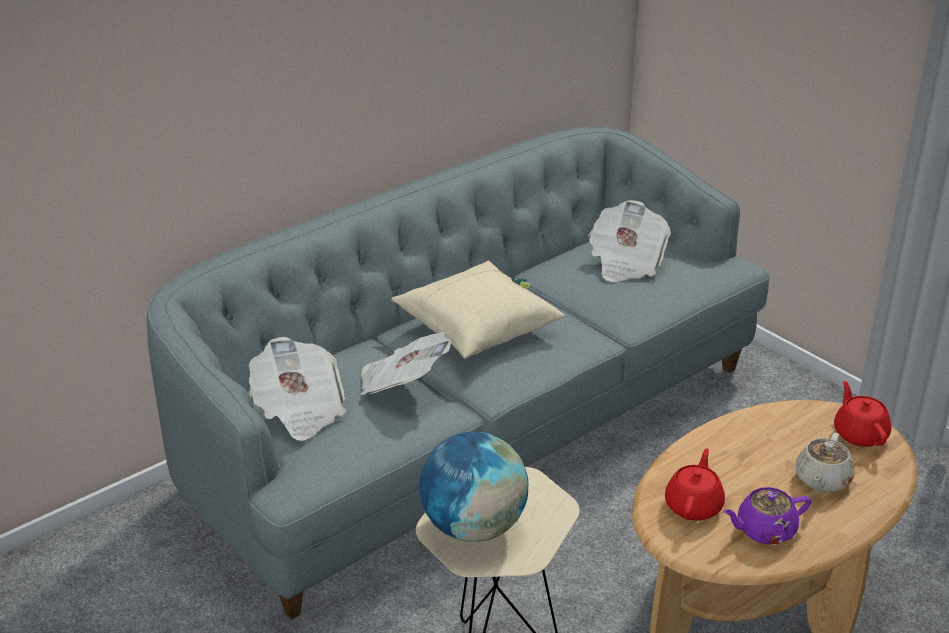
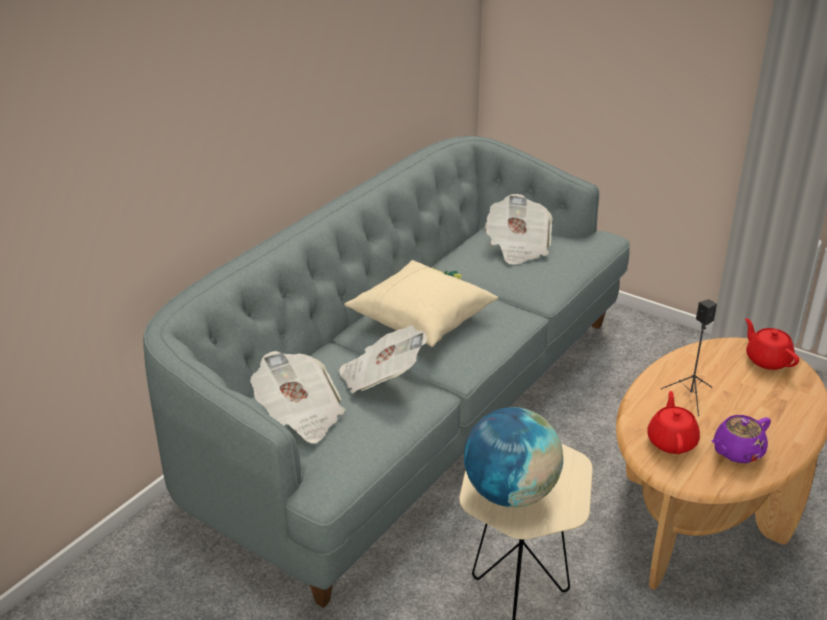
camera: 15 degrees left, 0 degrees up
beige teapot [795,433,854,492] -> none
none -> black speaker [661,299,717,416]

